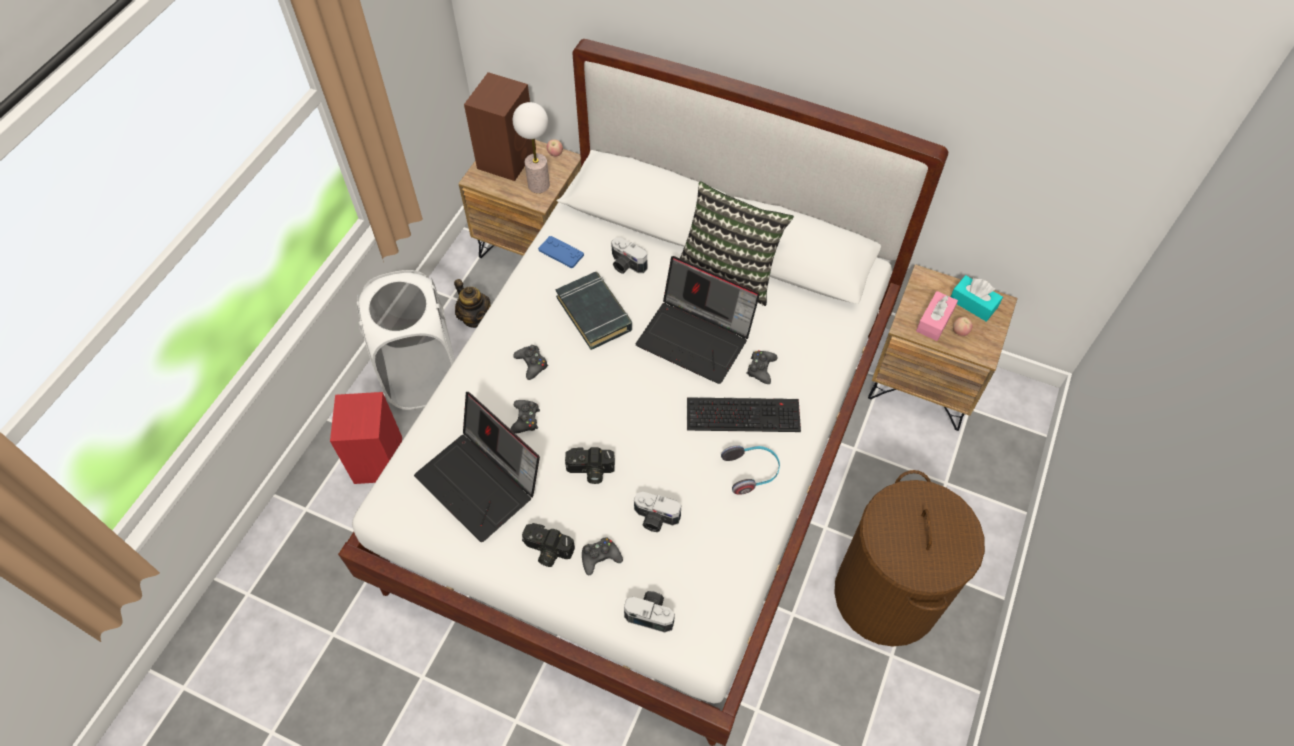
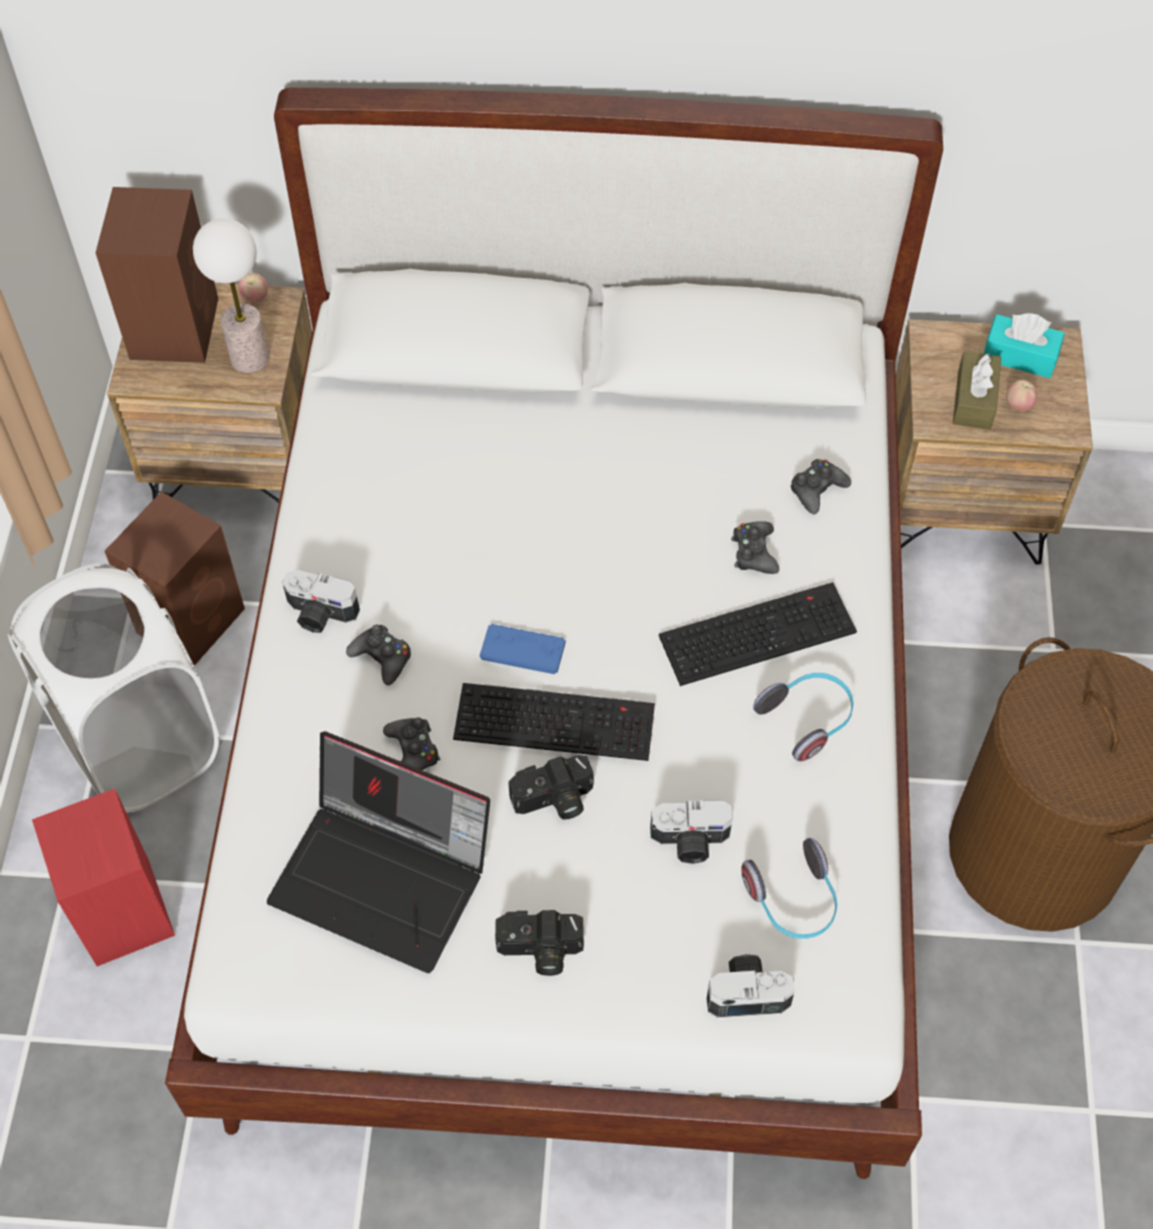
camera: 20 degrees left, 0 degrees up
teapot [454,279,490,328] -> brown speaker [105,492,245,666]
blue game controller [538,236,584,268] -> blue game controller moved to [480,624,565,674]
black book [556,272,632,350] -> none
black game controller [582,537,623,575] -> black game controller moved to [791,459,851,515]
camera [611,237,648,274] -> camera moved to [282,570,360,633]
laptop [636,256,760,384] -> none
pillow [680,181,794,306] -> none
pink tissue box [916,291,958,341] -> brown tissue box [953,351,1001,430]
none -> keyboard [453,683,655,761]
none -> headphones [741,838,837,939]

